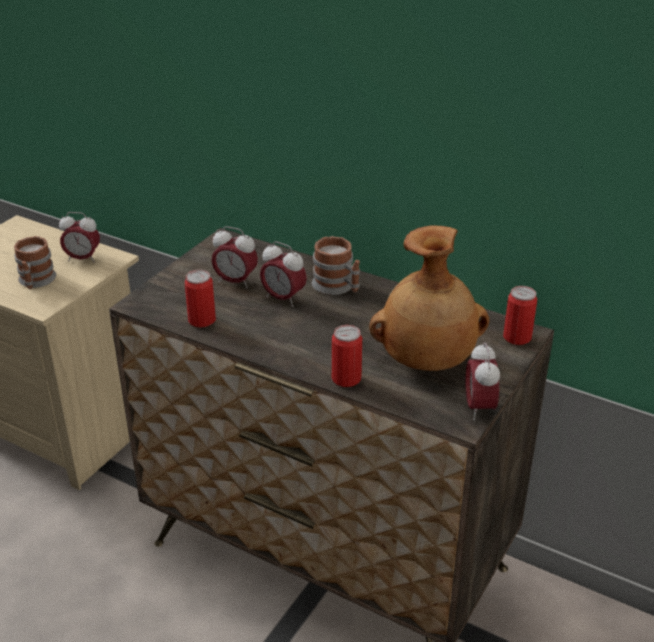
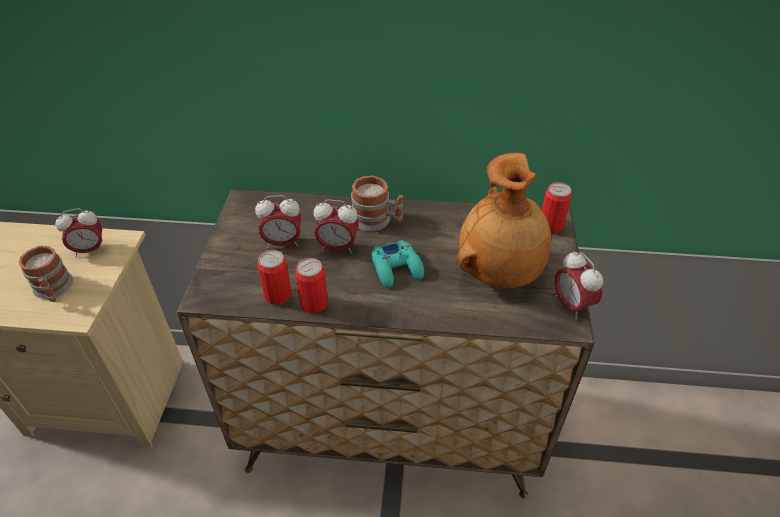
camera: 25 degrees left, 10 degrees up
can [332,325,362,387] -> can moved to [295,258,328,313]
none -> turquoise game controller [371,240,424,288]

